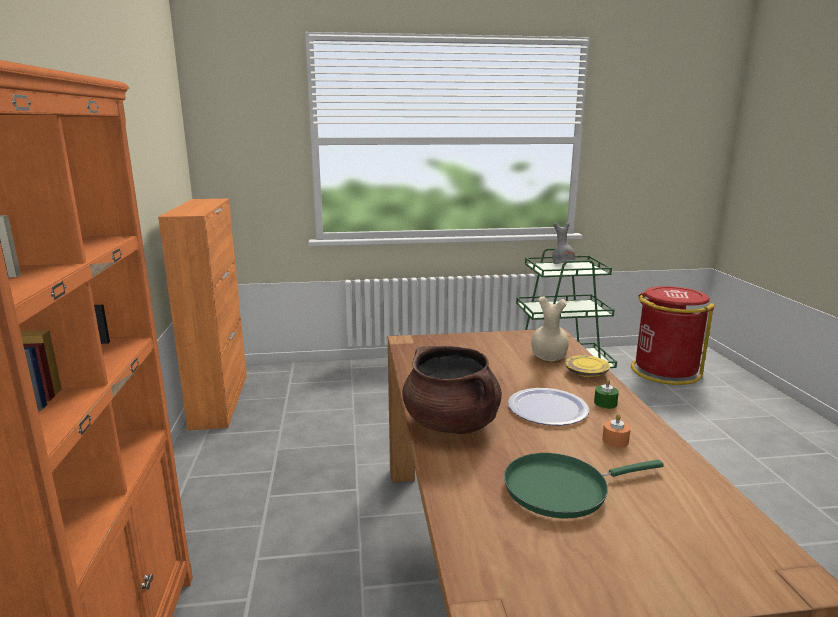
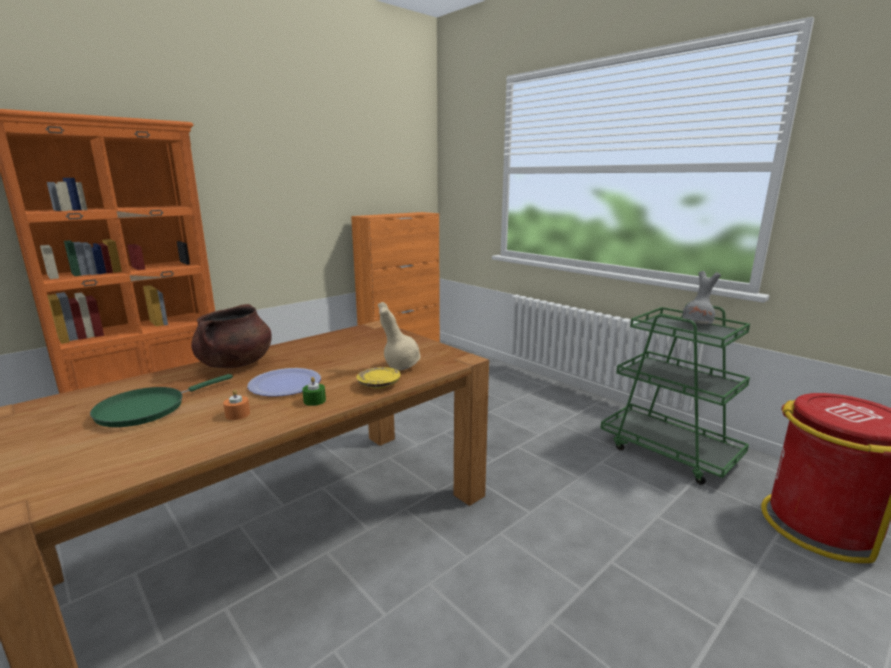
camera: 55 degrees right, 0 degrees up
green frying pan [504,453,664,518] -> green frying pan turned 90 degrees counterclockwise [90,374,233,427]

